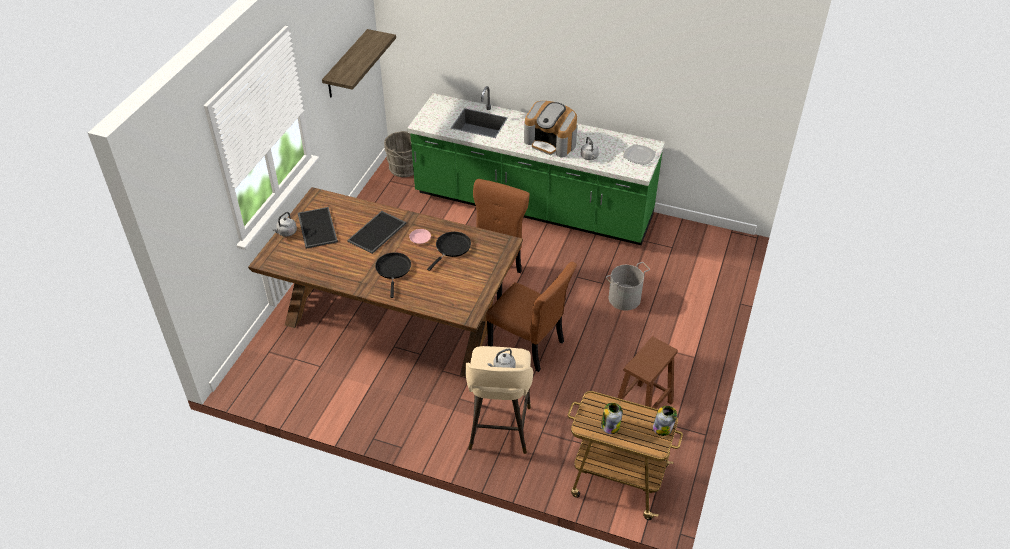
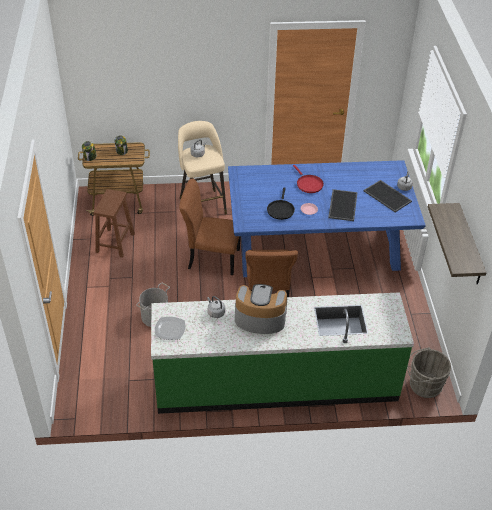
camera: 155 degrees right, 0 degrees up
brown dining table [248,187,523,377] -> blue dining table [228,160,426,277]
black frying pan [375,252,411,298] -> red frying pan [293,165,324,193]

